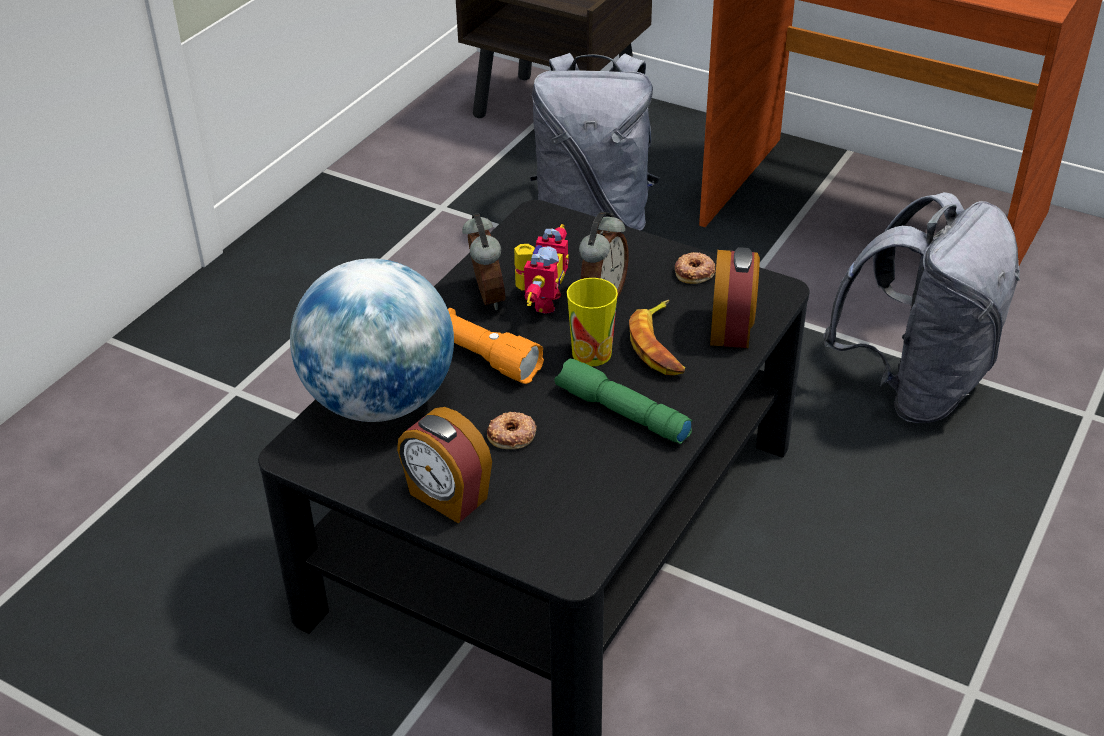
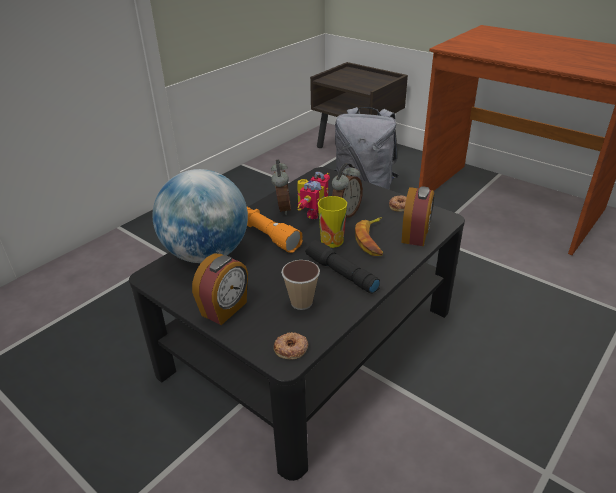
camera: 10 degrees right, 5 degrees down
alarm clock [397,407,492,524] -> alarm clock turned 105 degrees counterclockwise [192,253,248,325]
donut [487,412,537,449] -> donut moved to [274,332,308,360]
green flashlight [554,359,692,444] -> black flashlight [305,240,380,294]
grey backpack [823,192,1020,423] -> none
none -> cup [281,260,320,310]

